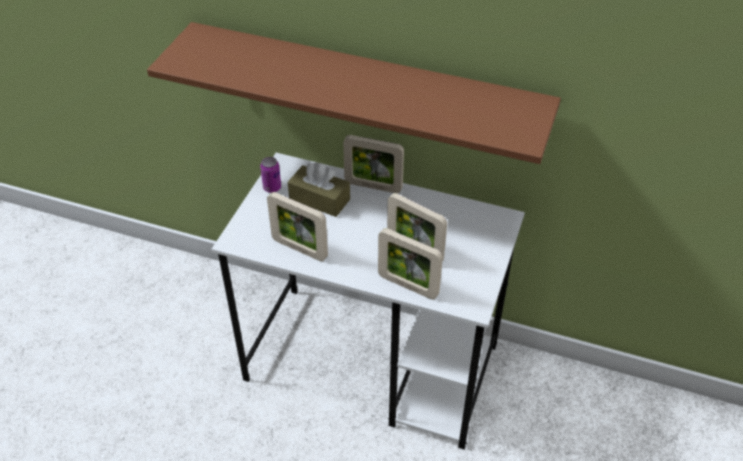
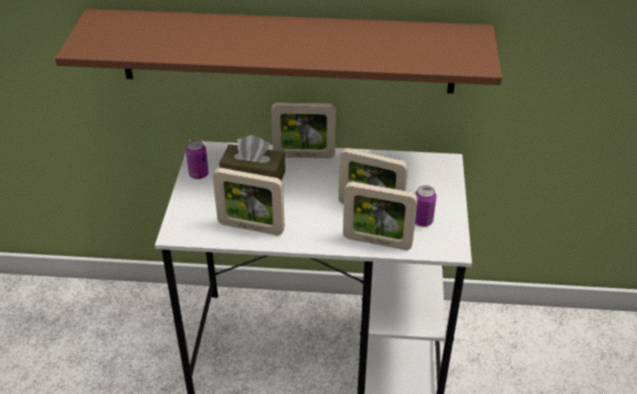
camera: 15 degrees left, 5 degrees down
none -> can [415,185,436,227]

